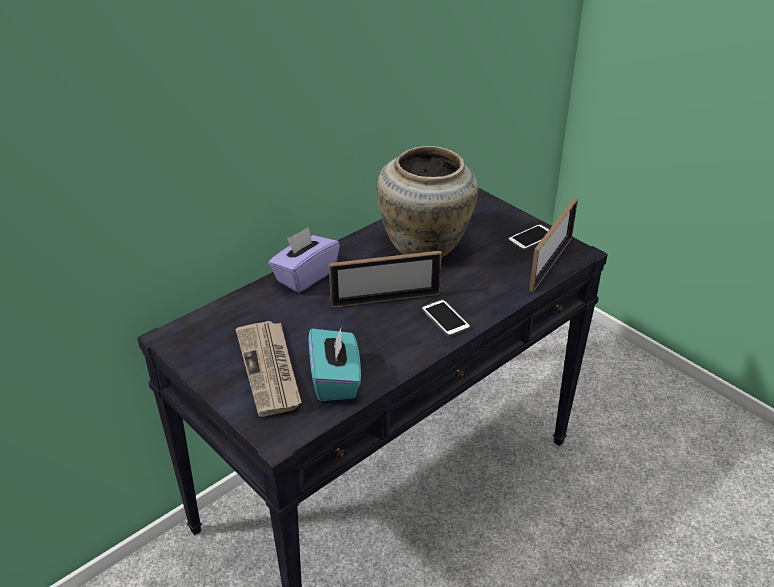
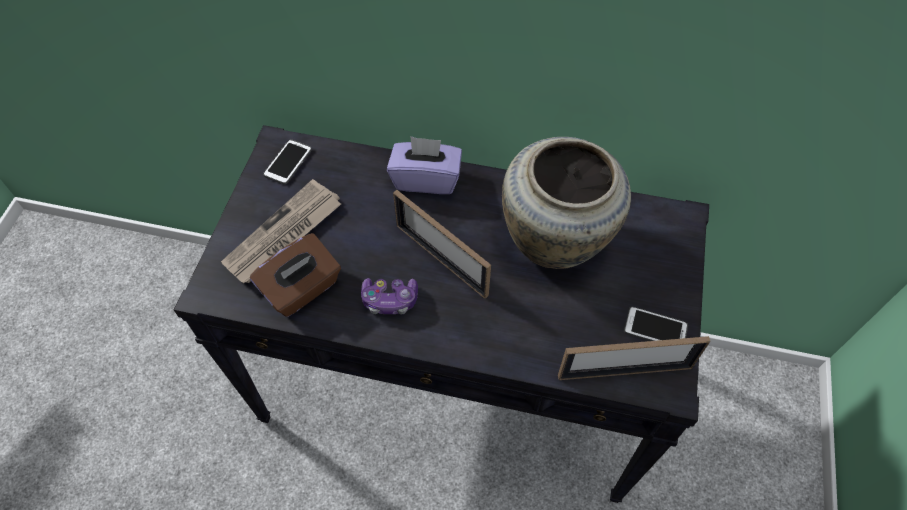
camera: 55 degrees right, 20 degrees up
turquoise tissue box [308,326,361,401] -> brown tissue box [250,233,341,317]
phone [422,299,471,337] -> phone moved to [263,139,312,185]
none -> game controller [361,278,418,315]

